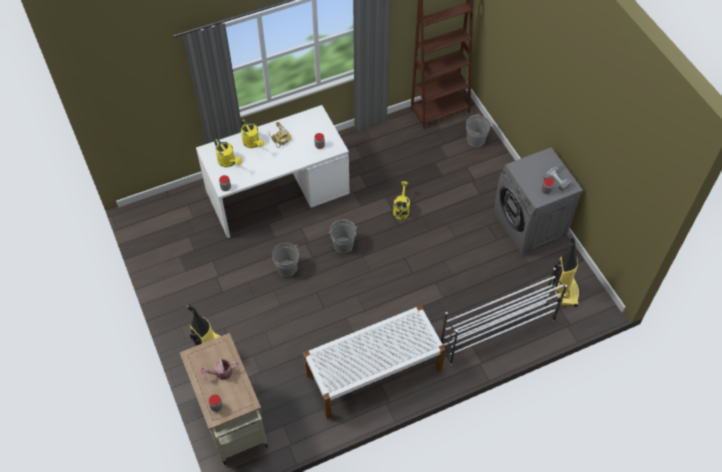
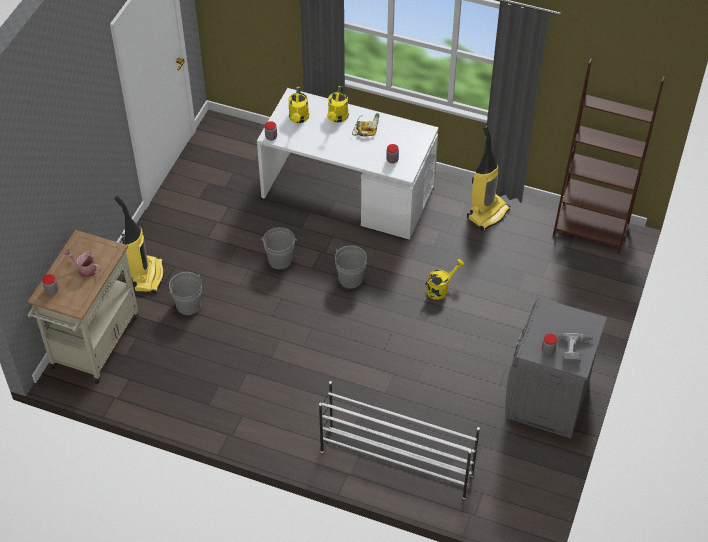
camera: 45 degrees right, 5 degrees down
white bench [304,305,445,419] -> none
grey bucket [466,113,491,147] -> grey bucket moved to [169,272,202,315]
vacuum cleaner [552,235,579,307] -> vacuum cleaner moved to [467,125,510,231]

